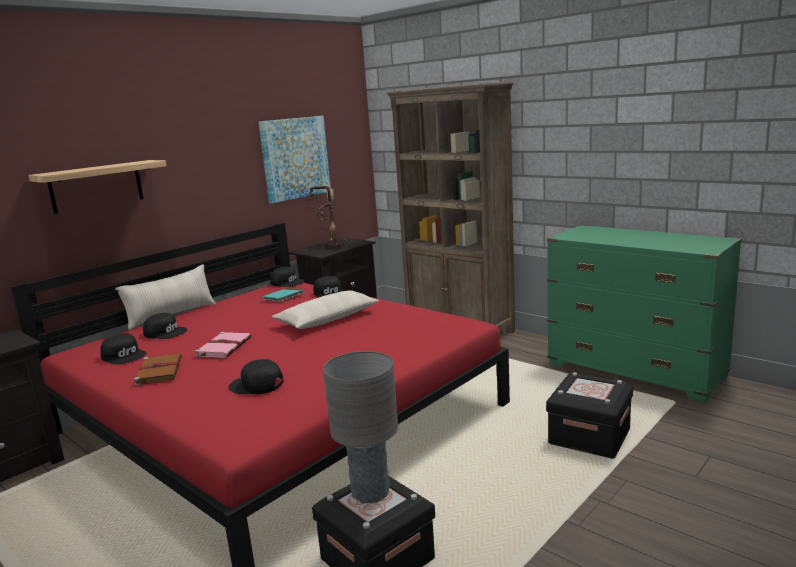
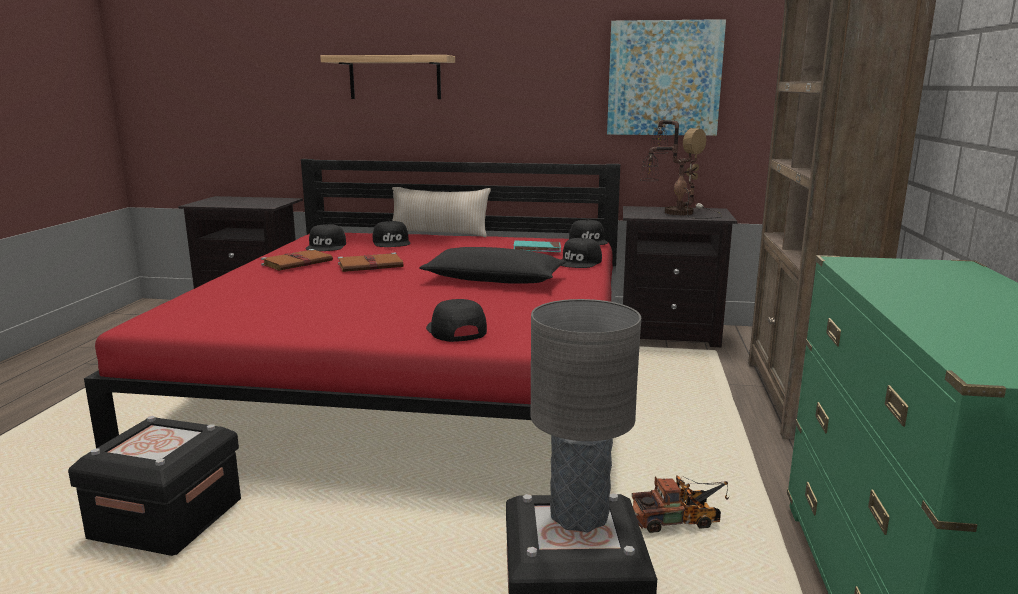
camera: 55 degrees right, 0 degrees up
pink book [195,332,251,358] -> brown book [338,253,403,272]
black cap [229,359,284,394] -> black cap moved to [426,299,487,342]
beige pillow [272,290,379,329] -> black pillow [419,247,566,284]
grey table lamp [323,351,398,504] -> grey table lamp moved to [531,299,641,533]
none -> toy truck [632,475,729,533]

